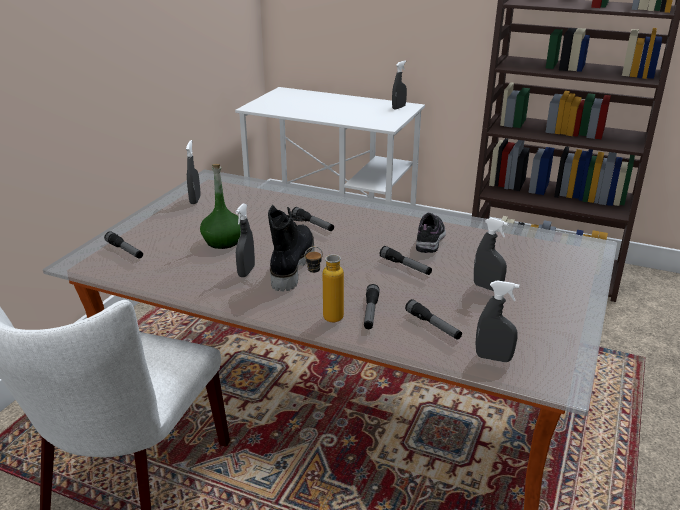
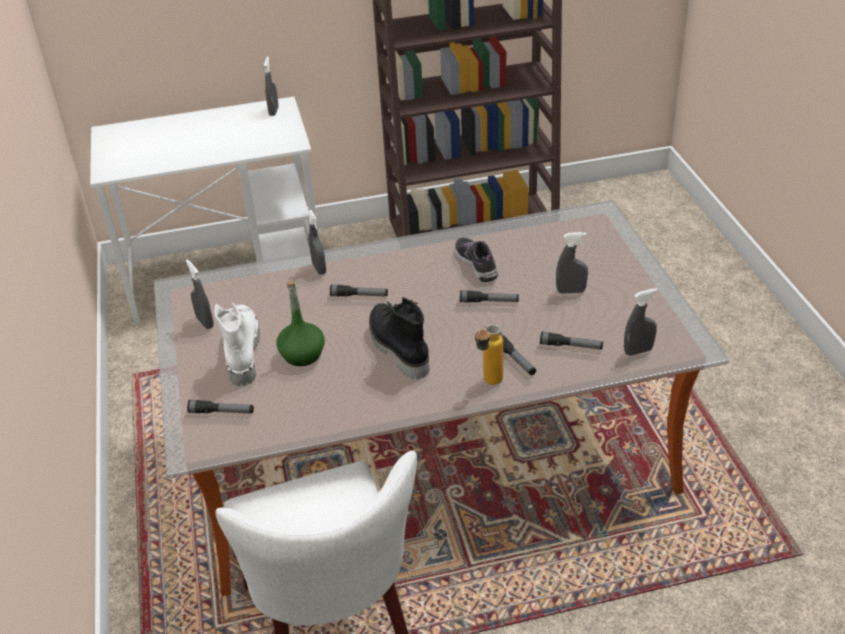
camera: 35 degrees left, 10 degrees up
grey spray bottle [236,203,255,277] -> grey spray bottle moved to [308,210,326,275]
none -> white boot [214,303,260,386]

